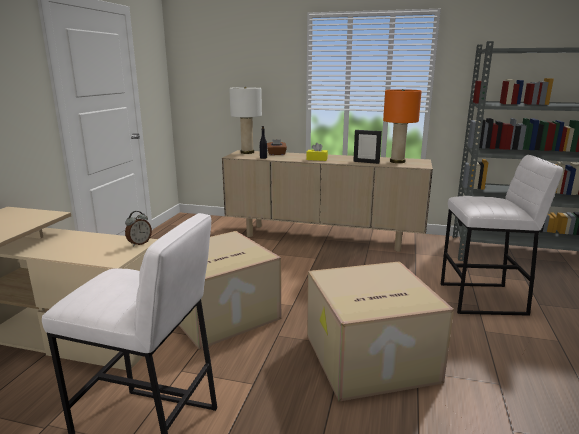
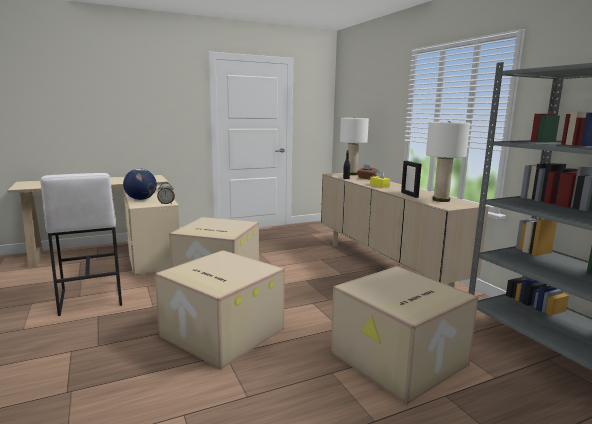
camera: 50 degrees right, 5 degrees down
orange table lamp [383,89,422,163] -> white table lamp [426,121,470,202]
white stool [441,155,563,316] -> cardboard box [331,266,478,405]
none -> globe [123,169,157,200]

